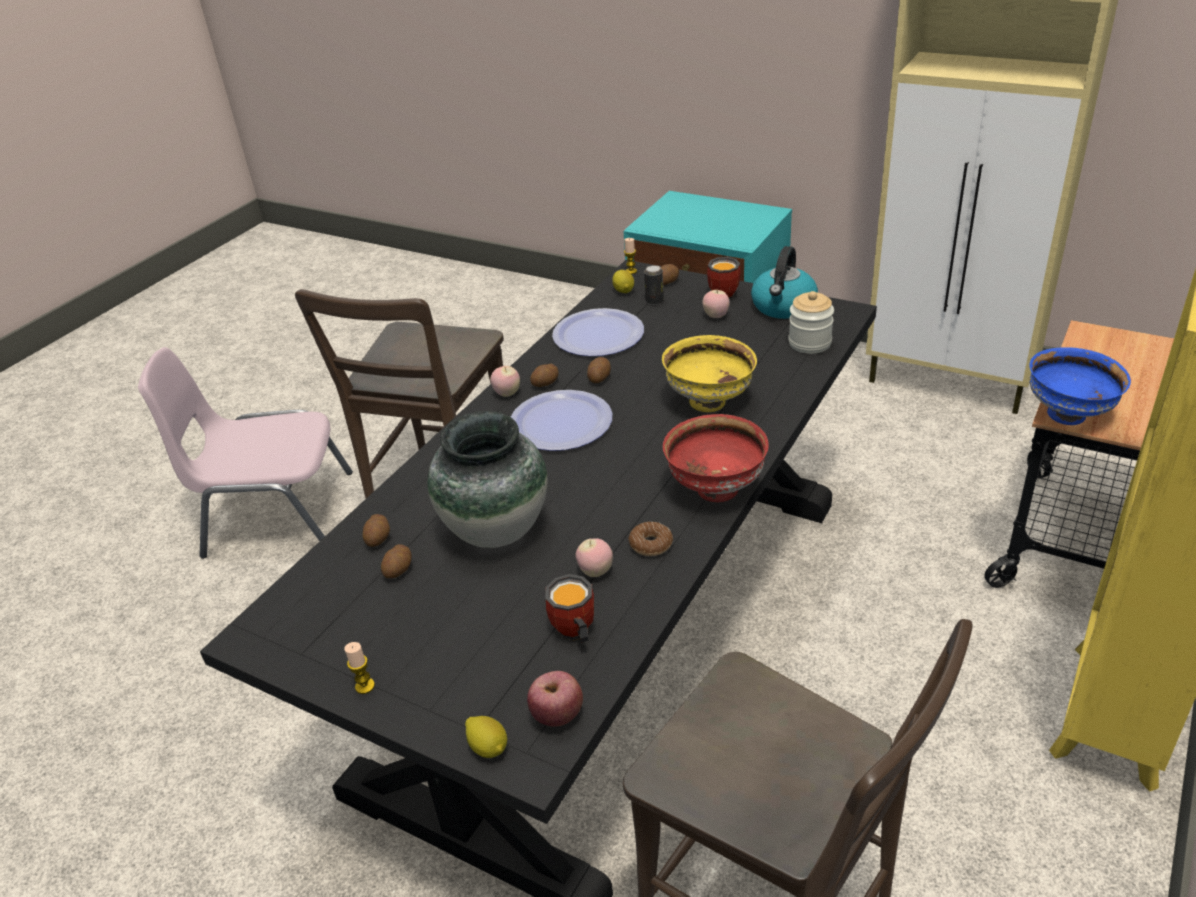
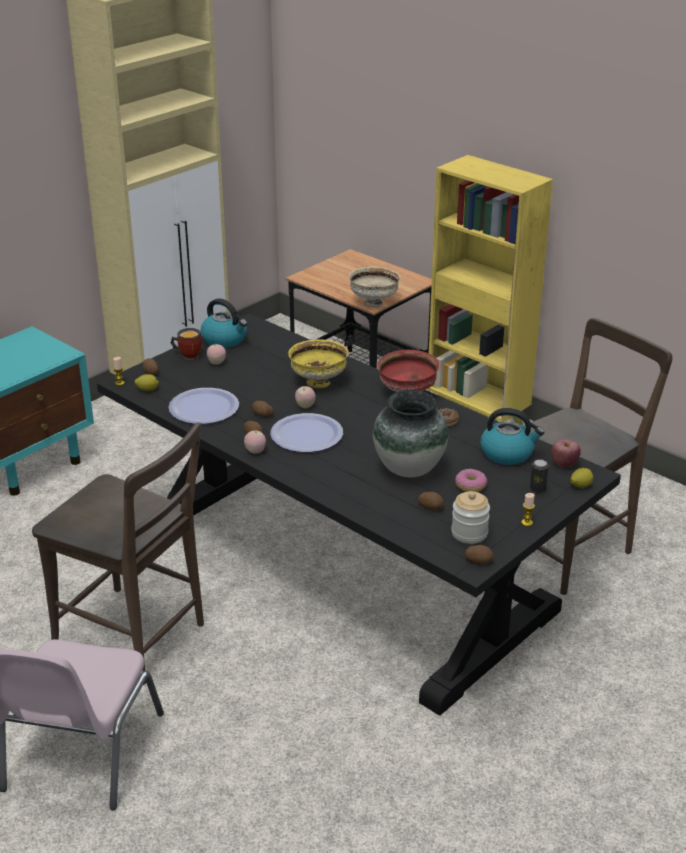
camera: 80 degrees left, 5 degrees down
potato [363,514,390,547] -> potato moved to [465,545,494,564]
mug [545,574,594,643] -> kettle [481,408,544,465]
apple [576,538,613,577] -> apple moved to [295,386,316,408]
can [644,265,664,305] -> can moved to [530,459,549,493]
jar [788,291,834,354] -> jar moved to [451,491,490,544]
blue bowl [1030,347,1131,425] -> beige bowl [348,267,401,308]
none -> donut [455,469,487,492]

